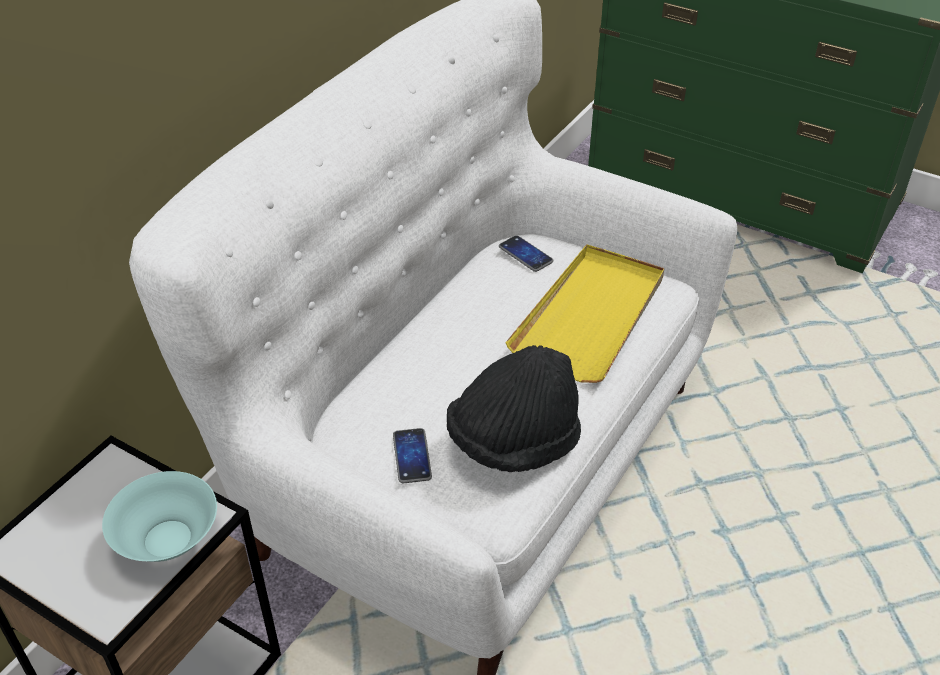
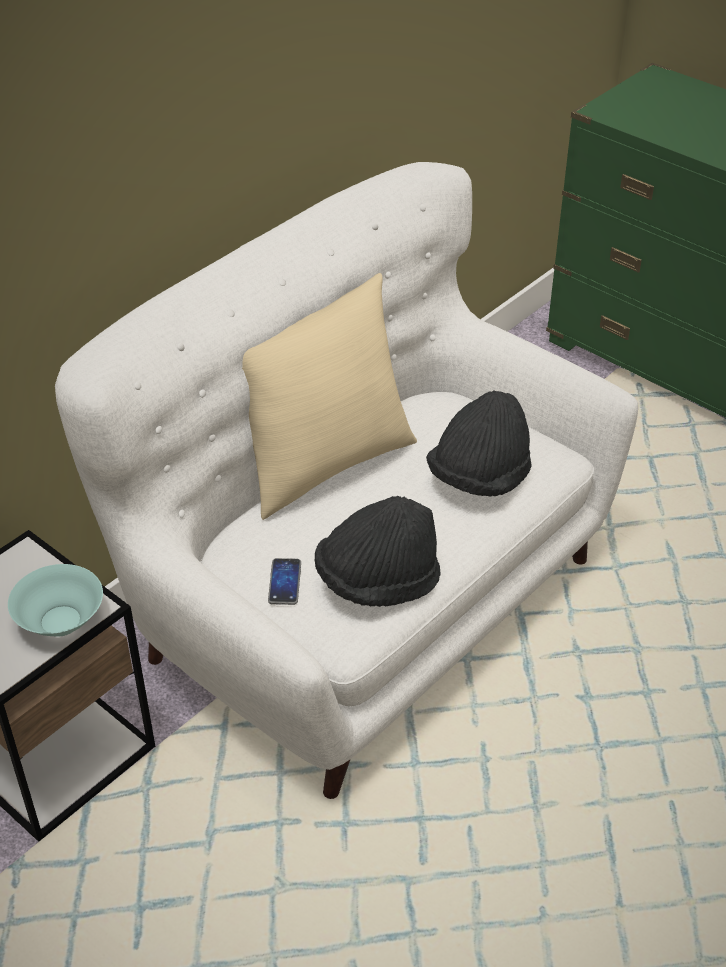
camera: 10 degrees right, 0 degrees up
phone [499,235,553,272] -> none
yellow tray [505,244,664,383] -> black hat [426,390,531,497]
none -> beige pillow [242,273,417,520]

